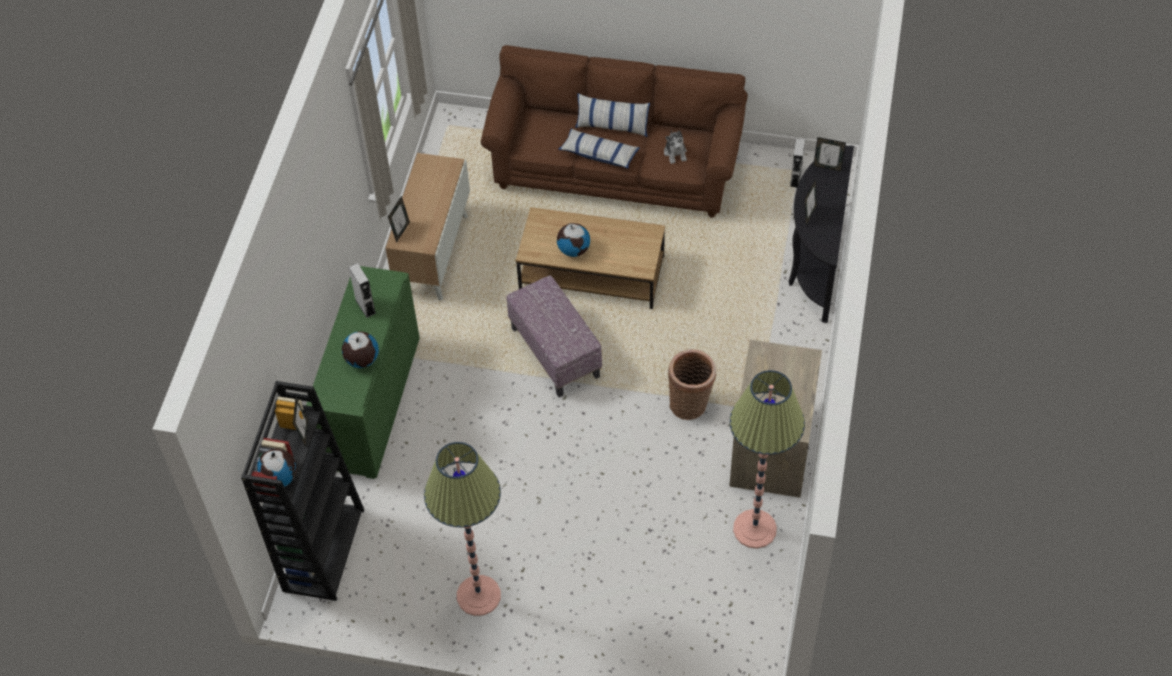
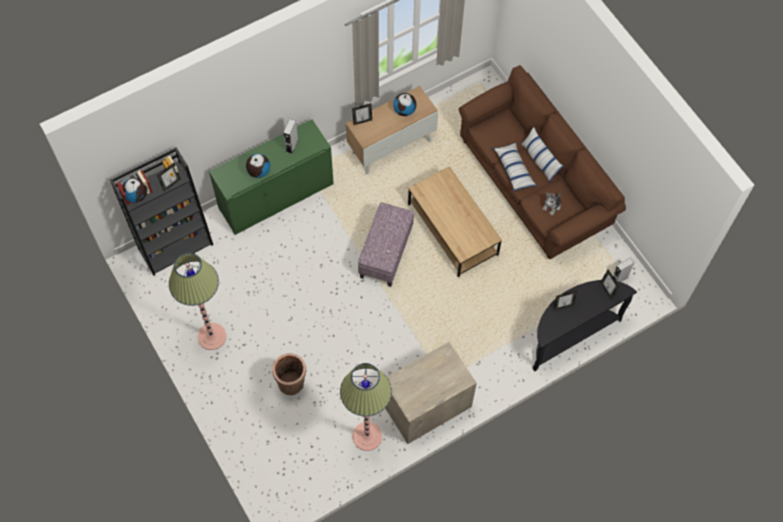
camera: 45 degrees right, 10 degrees up
globe [557,223,590,257] -> globe moved to [393,93,417,116]
basket [668,349,717,420] -> basket moved to [272,353,306,395]

